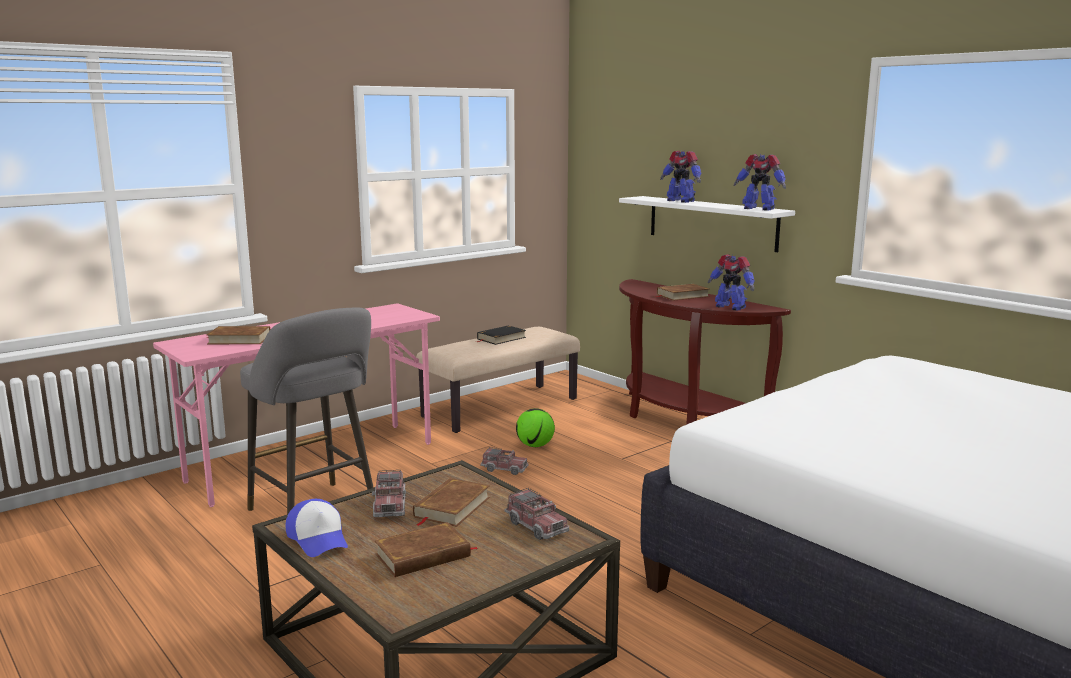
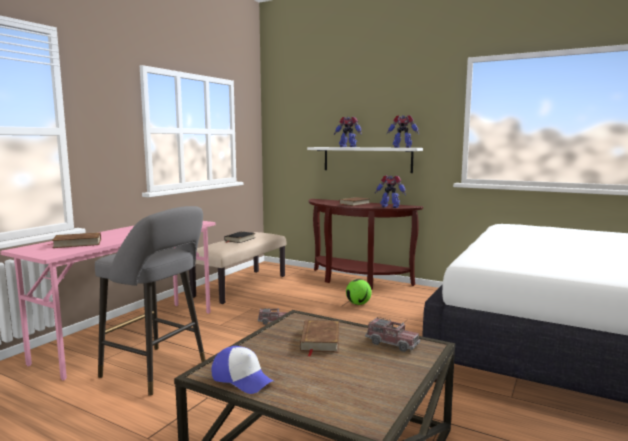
camera: 20 degrees left, 5 degrees down
toy truck [372,470,406,517] -> none
brown book [375,522,478,577] -> none
football [516,408,555,447] -> football moved to [346,279,372,305]

